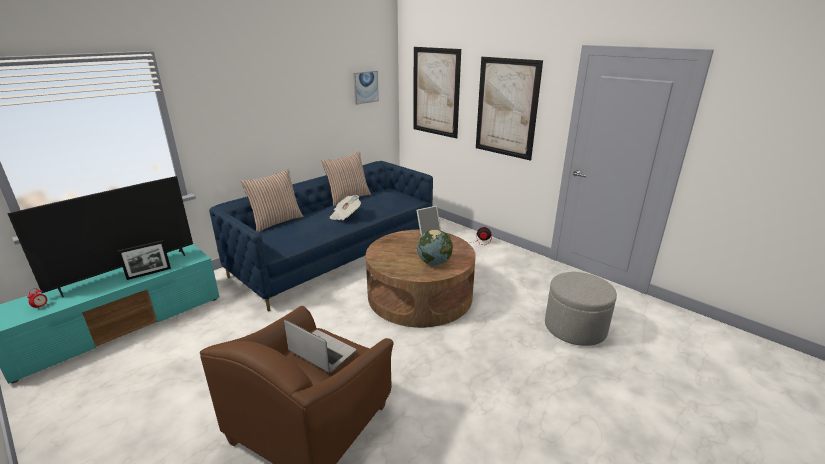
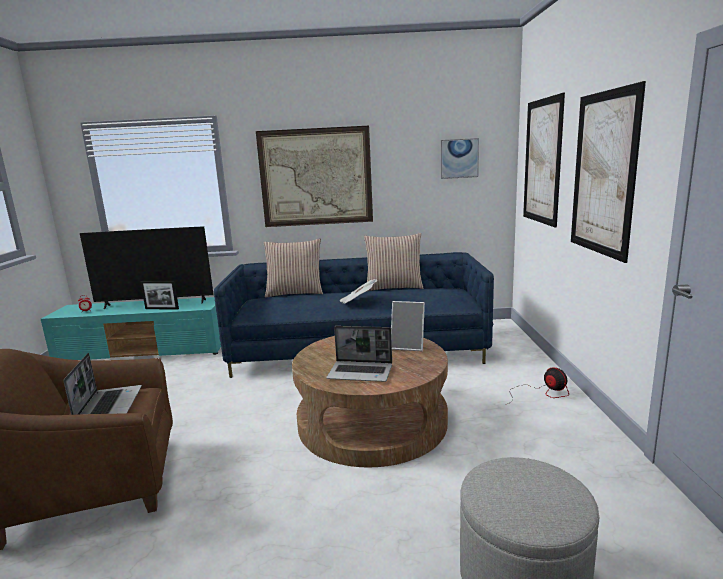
camera: 45 degrees right, 10 degrees down
globe [417,229,453,266] -> laptop [326,326,392,382]
none -> picture [256,126,373,227]

